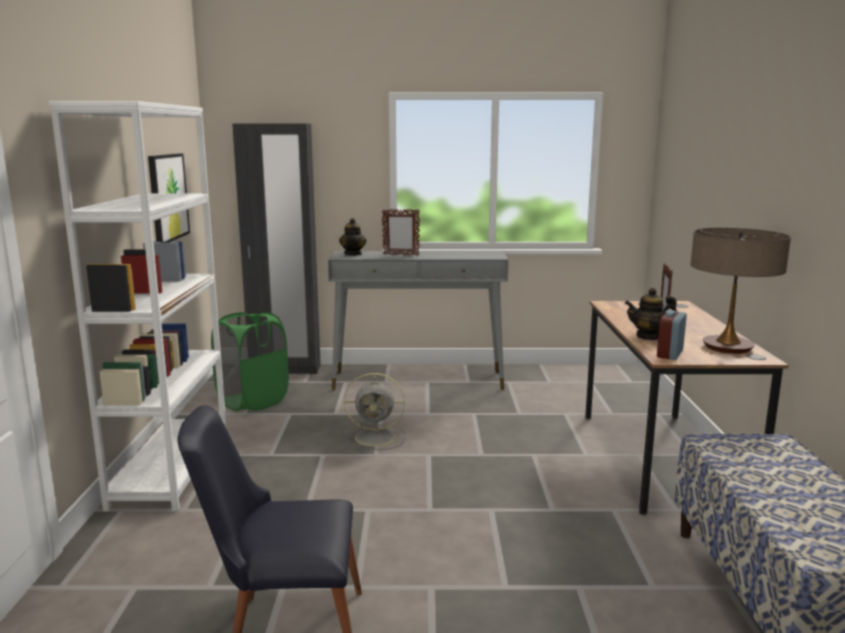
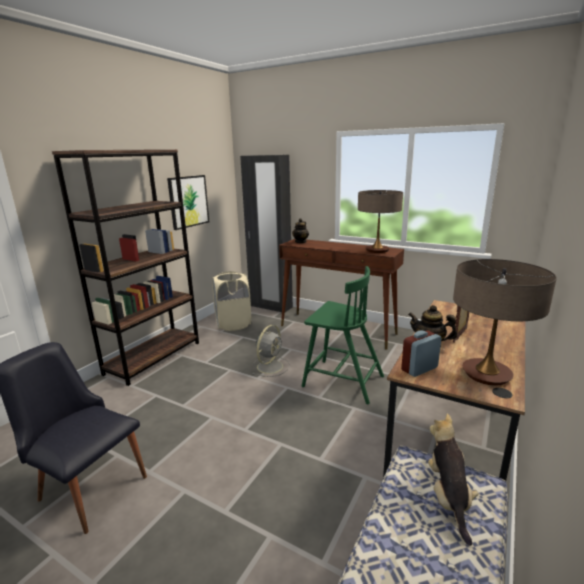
camera: 30 degrees right, 5 degrees up
white bookcase [49,101,227,511] -> brown bookcase [52,149,199,386]
green laundry basket [211,312,289,411] -> beige laundry basket [212,271,251,331]
grey console table [328,251,509,390] -> brown console table [279,239,404,350]
grey fan [344,373,406,450] -> grey fan turned 90 degrees counterclockwise [252,325,290,377]
picture frame [381,209,420,256] -> none
none -> green chair [302,266,384,404]
none -> table lamp [358,190,403,253]
none -> plush toy [428,413,479,546]

